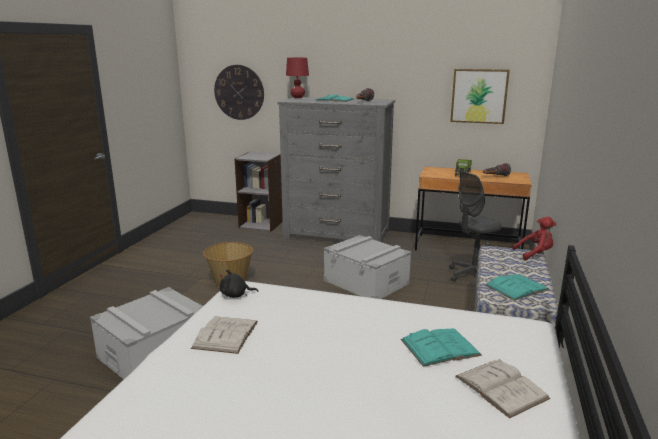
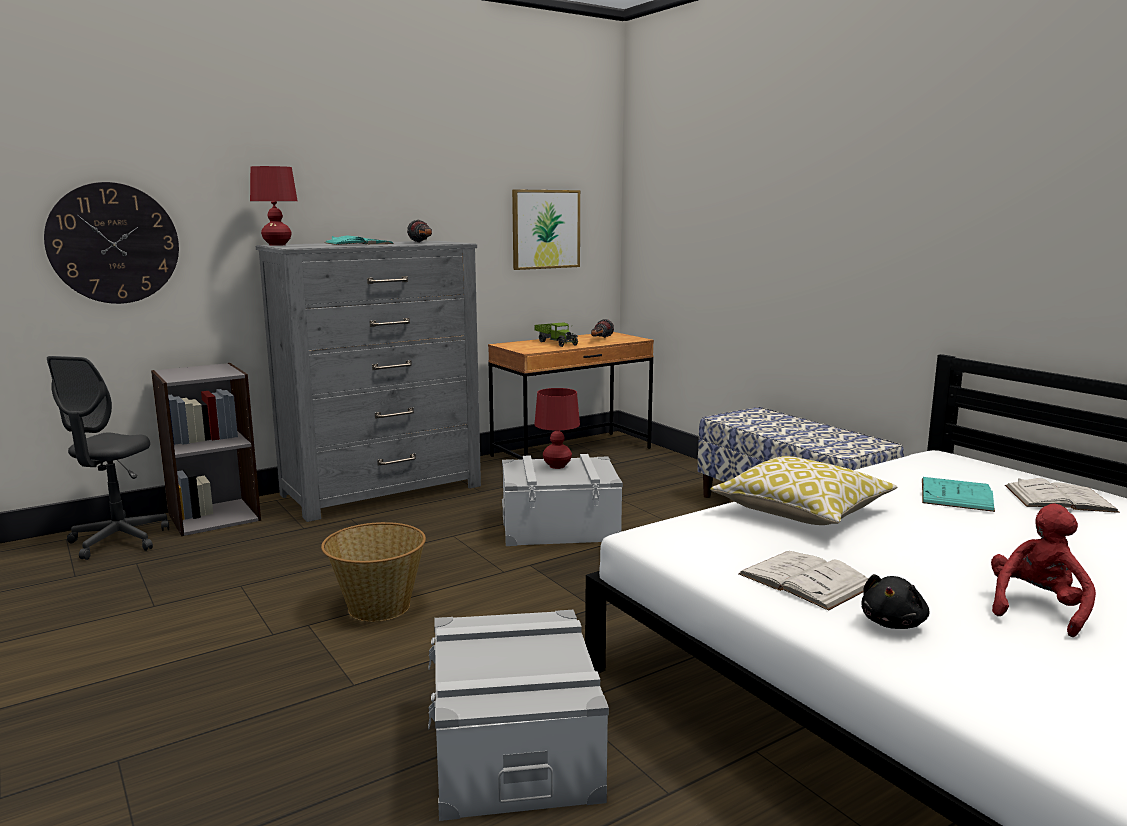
camera: 50 degrees left, 5 degrees down
black plush toy [219,270,259,298] -> black plush toy moved to [862,574,929,629]
grey office chair [449,171,502,282] -> grey office chair moved to [47,356,169,560]
turquoise book [485,274,550,301] -> none
red plush toy [513,217,556,260] -> red plush toy moved to [991,503,1096,637]
none -> red table lamp [534,388,580,469]
none -> pillow [710,456,898,525]

